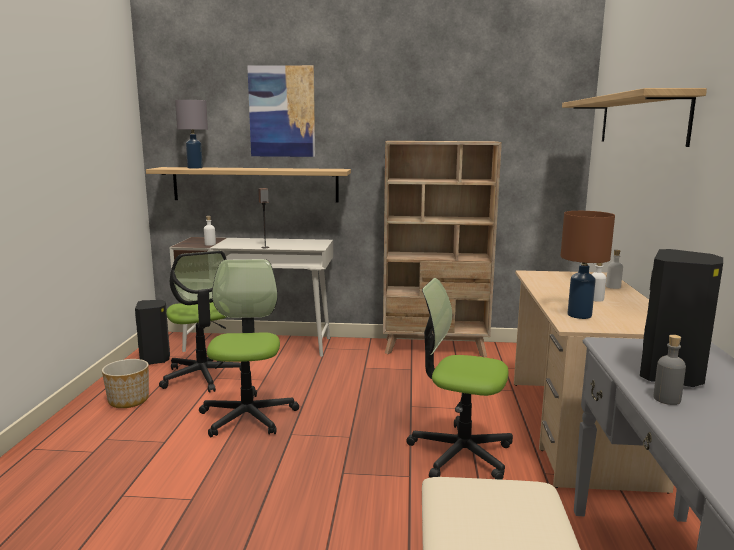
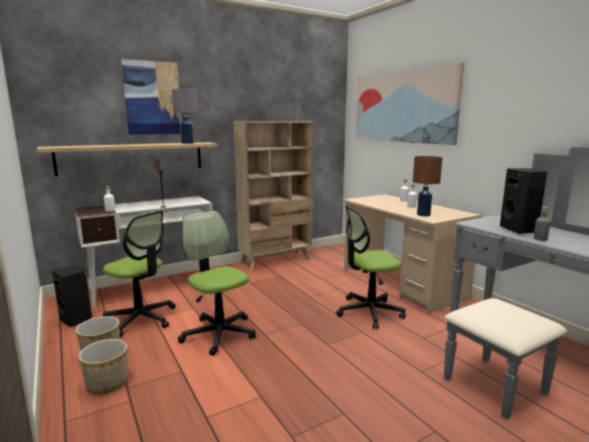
camera: 35 degrees left, 0 degrees up
grey table lamp [175,100,208,168] -> grey table lamp moved to [172,89,198,144]
shelf [562,88,707,147] -> picture [356,63,464,145]
none -> planter [78,339,128,394]

